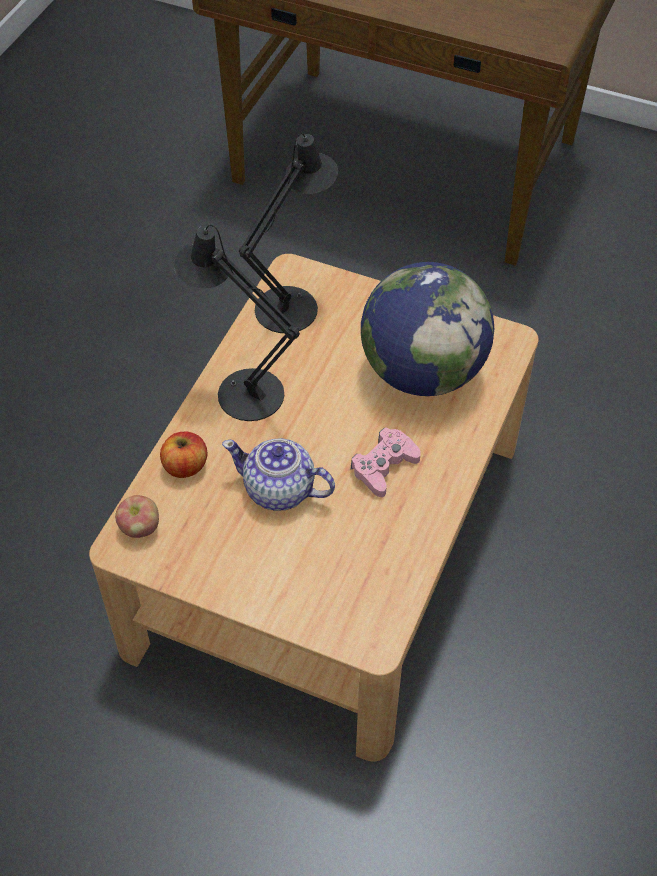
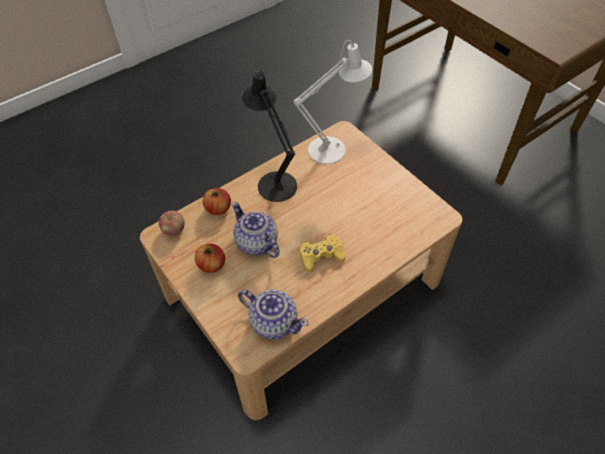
camera: 30 degrees right, 0 degrees up
black table lamp [239,133,338,333] -> white table lamp [294,40,372,164]
pink game controller [351,427,421,497] -> yellow game controller [300,234,345,273]
globe [361,262,494,396] -> none
none -> apple [195,244,225,273]
none -> teapot [238,289,309,340]

